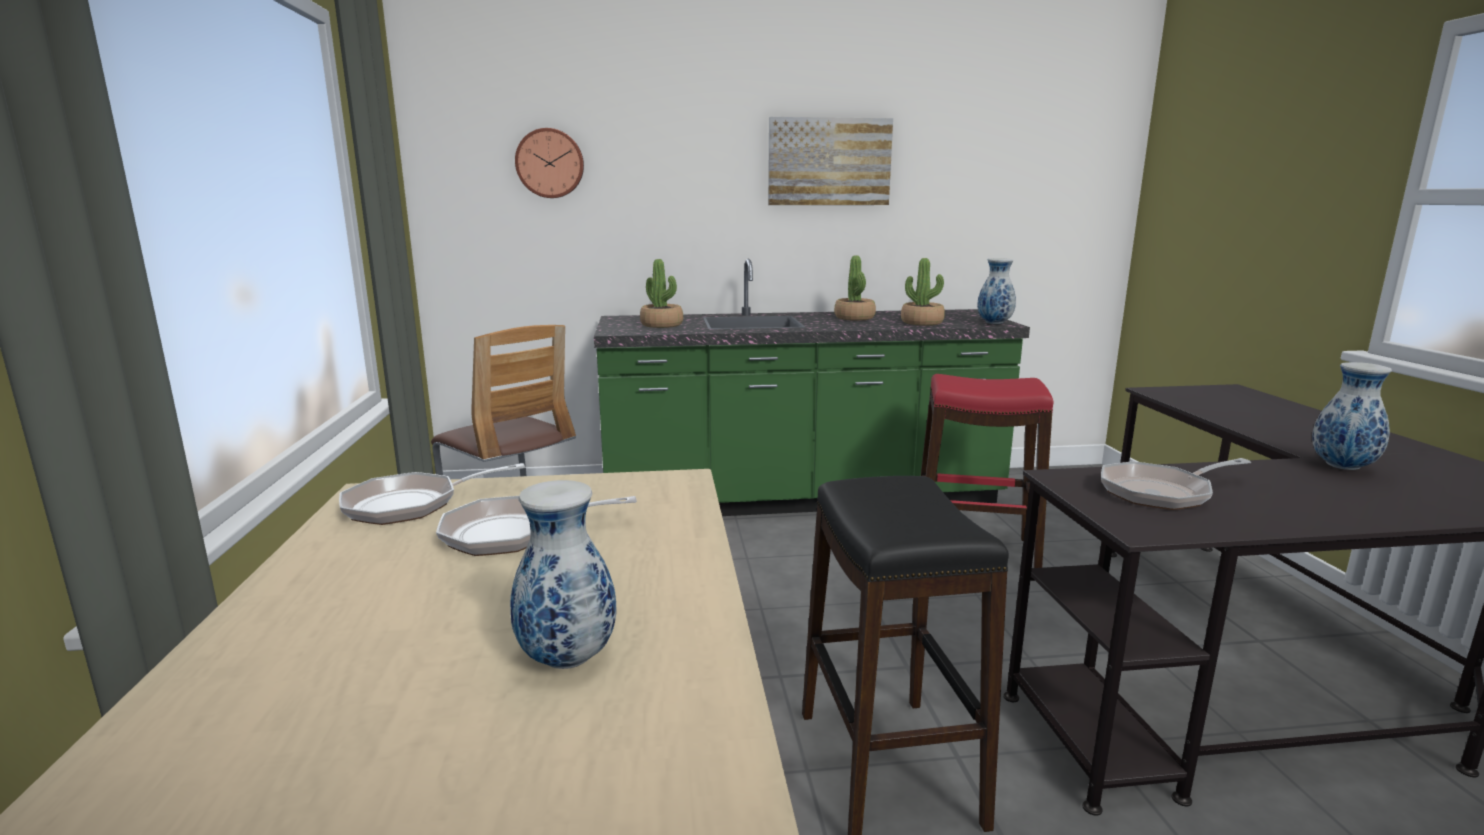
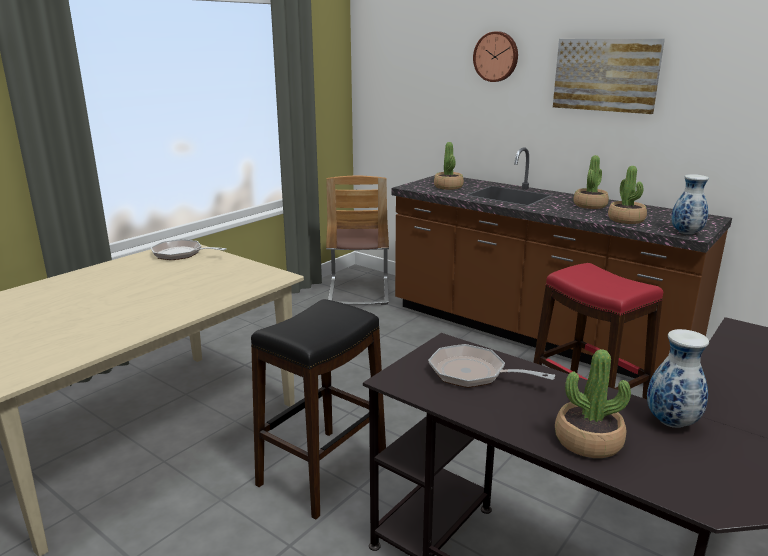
camera: 45 degrees right, 5 degrees up
frying pan [436,496,637,556] -> none
vase [510,480,616,669] -> none
wall clock [515,128,584,198] -> wall clock moved to [473,31,518,82]
green counter [594,259,1030,516] -> brown counter [391,147,732,378]
none -> potted plant [555,349,631,458]

